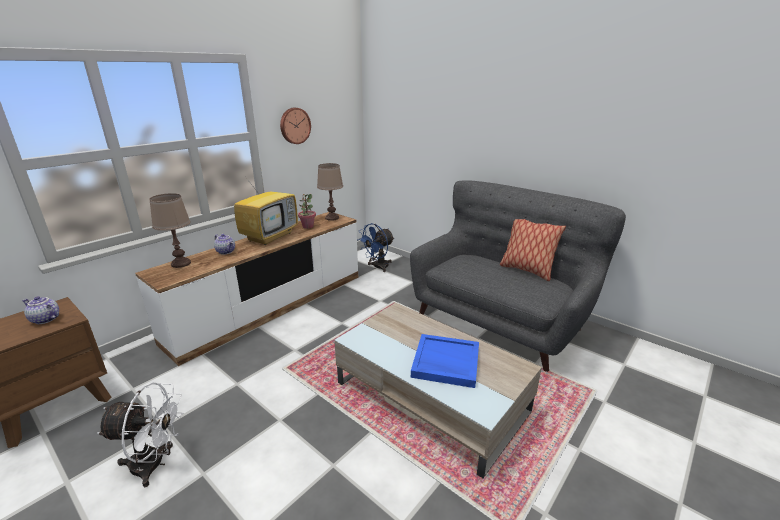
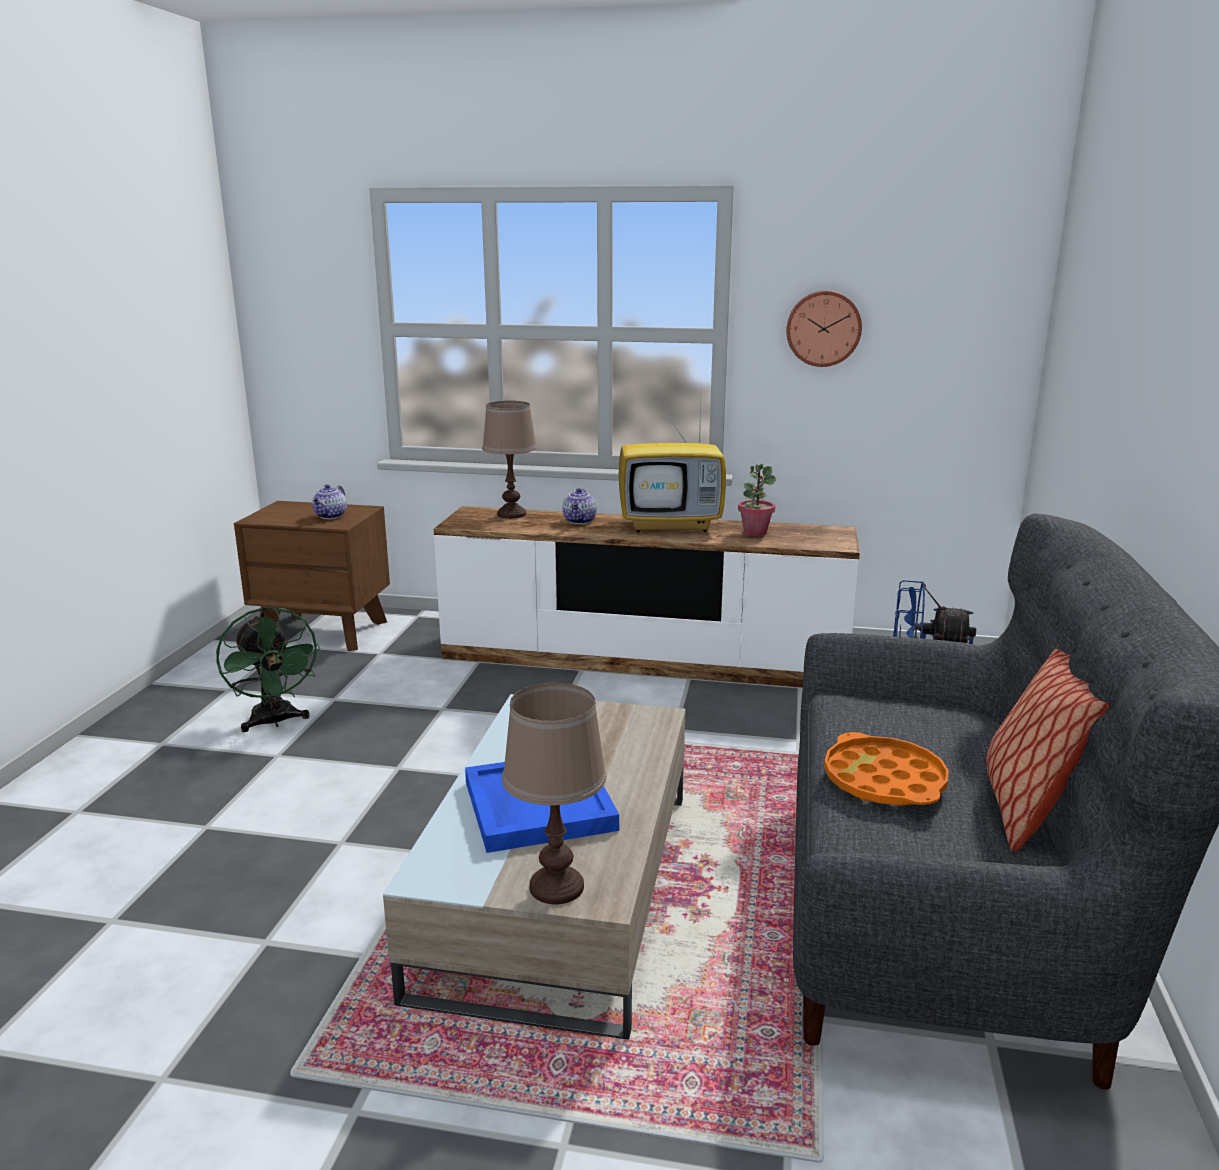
camera: 60 degrees right, 5 degrees down
teapot [22,296,59,324] -> teapot turned 150 degrees counterclockwise [312,484,347,519]
white fan [97,383,183,487] -> green fan [216,607,320,732]
brown table lamp [317,163,343,221] -> brown table lamp moved to [502,683,606,904]
none -> orange tray [824,732,949,805]

